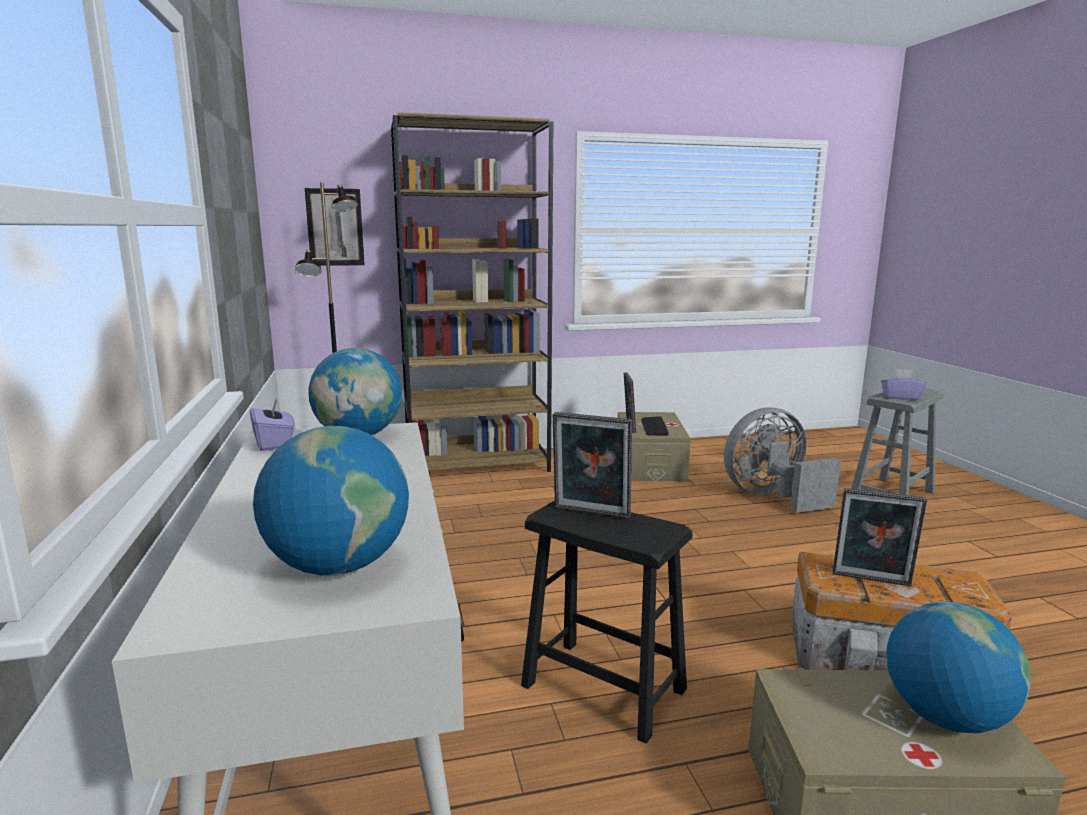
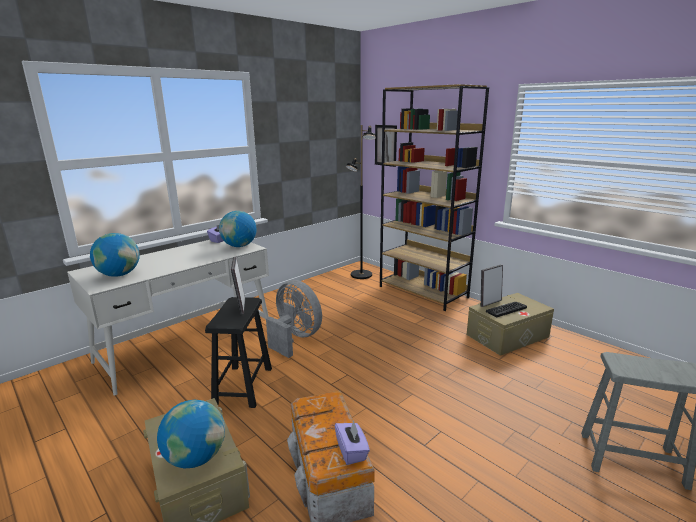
camera: 60 degrees right, 5 degrees up
grey fan [724,408,841,513] -> grey fan moved to [266,280,322,358]
picture frame [833,488,927,586] -> none
purple tissue box [881,369,926,400] -> purple tissue box moved to [335,421,370,465]

